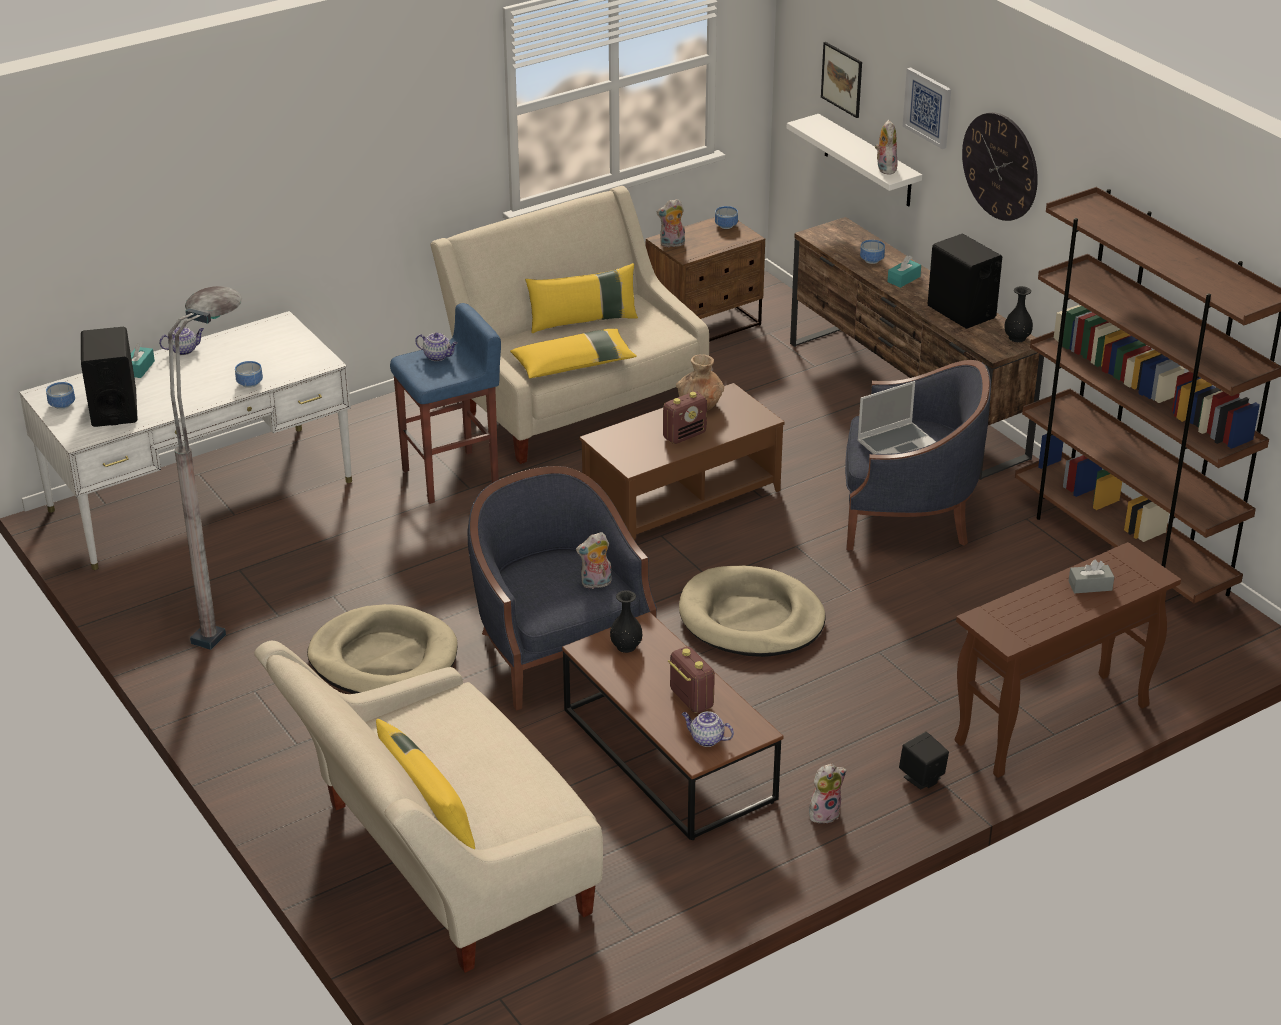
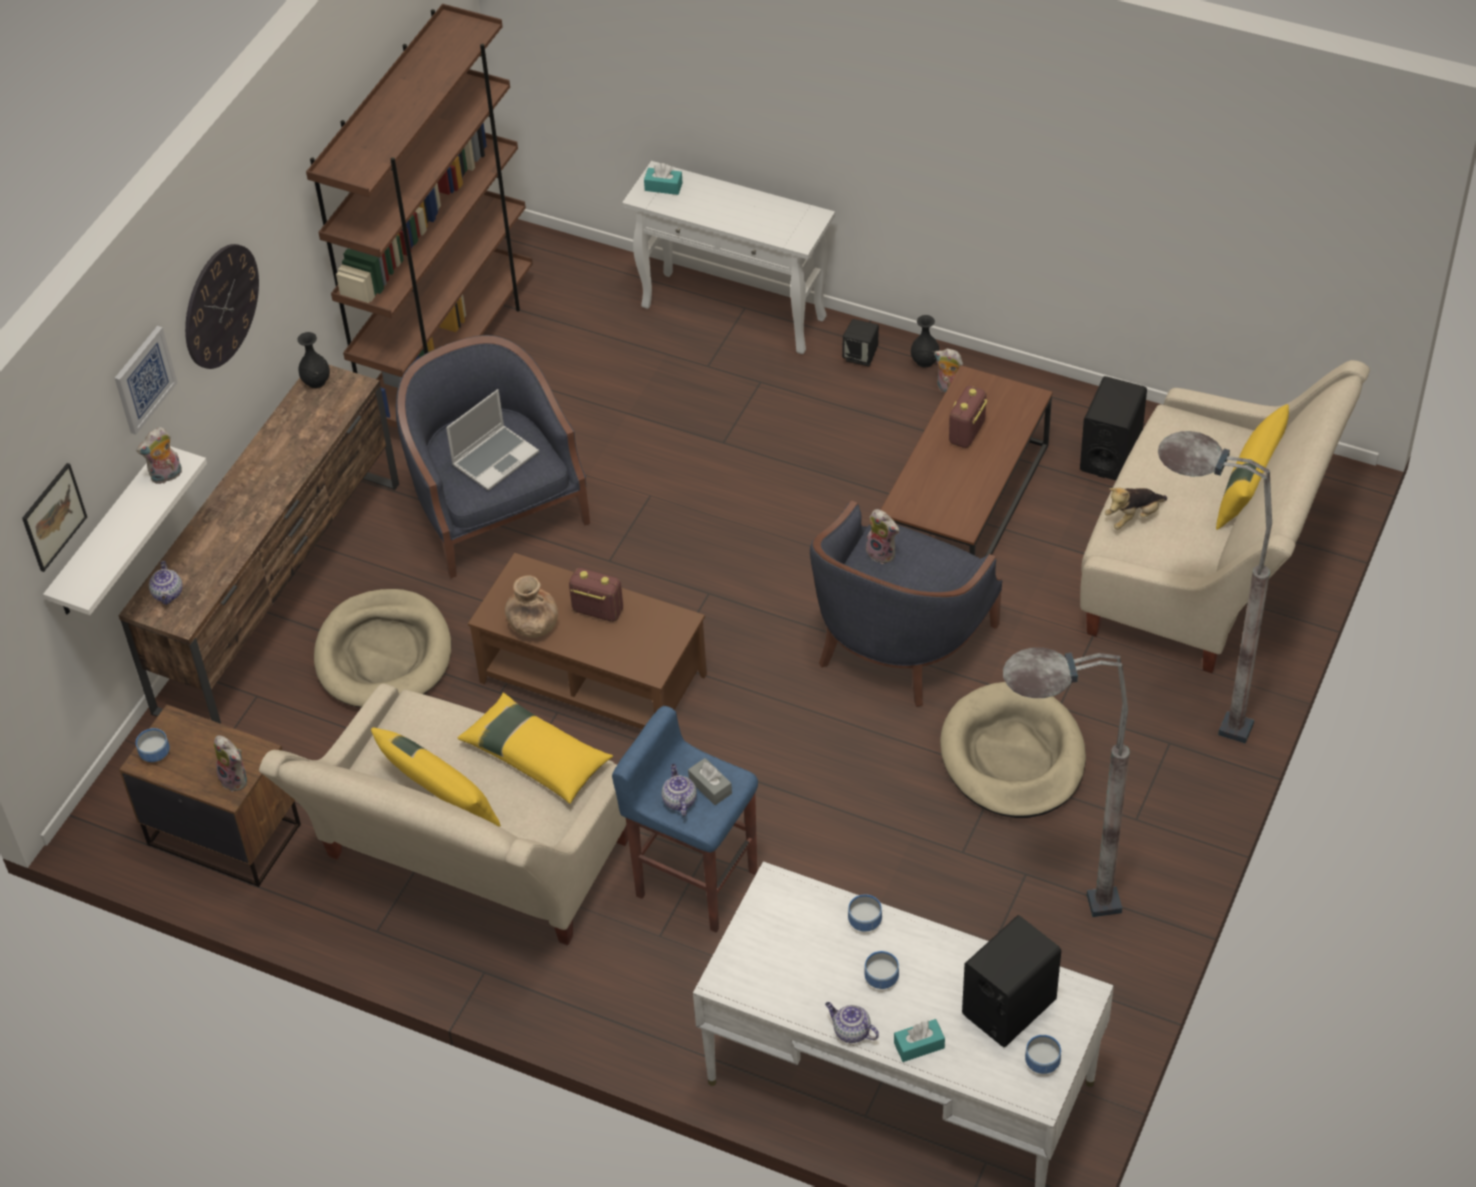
camera: 120 degrees left, 15 degrees up
black vase [610,590,642,653] -> black vase moved to [911,315,939,367]
beige dog bed [679,565,826,657] -> beige dog bed moved to [314,589,451,708]
teapot [682,711,734,747] -> teapot moved to [149,561,183,605]
laptop [857,381,936,454] -> laptop turned 105 degrees clockwise [446,389,539,491]
bowl [860,240,885,264] -> bowl moved to [864,951,899,989]
turquoise tissue box [887,255,921,288] -> turquoise tissue box moved to [644,163,683,195]
black speaker [928,234,1002,329] -> black speaker moved to [1080,376,1147,480]
brown console table [955,542,1181,778] -> white console table [622,161,835,354]
grey tissue box [1069,560,1114,594] -> grey tissue box moved to [688,758,732,805]
none -> plush toy [1105,487,1167,530]
none -> grey floor lamp [1158,431,1272,744]

